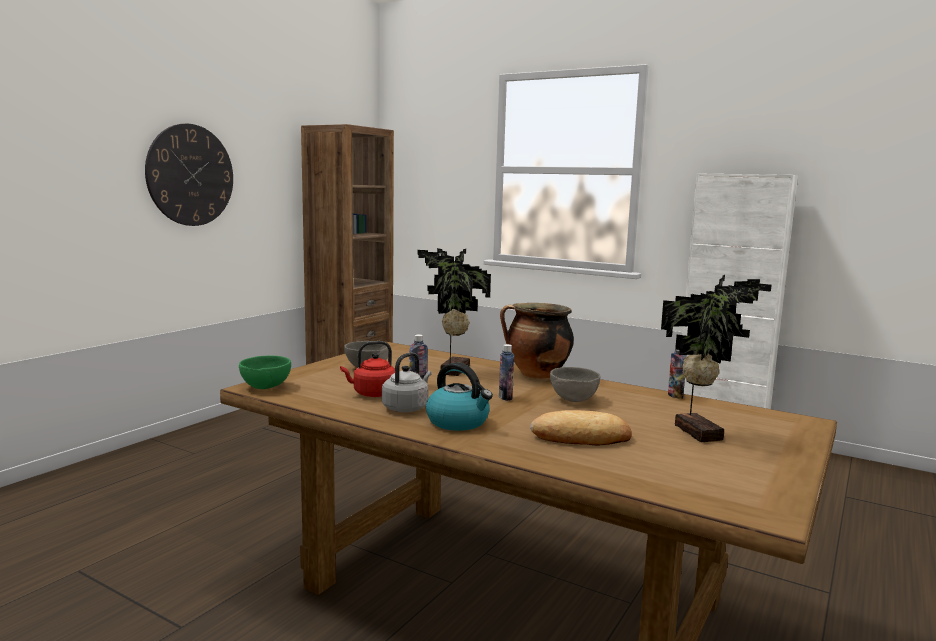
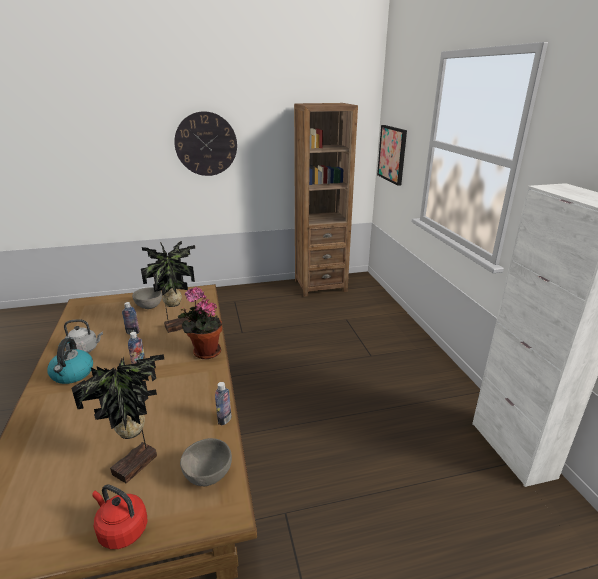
camera: 45 degrees right, 15 degrees up
green bowl [239,356,291,389] -> none
red kettle [340,341,395,397] -> red kettle moved to [92,484,147,549]
cooking pot [500,303,574,379] -> potted plant [178,287,222,359]
bread [530,410,632,445] -> none
grey bowl [550,367,600,402] -> grey bowl moved to [180,438,232,486]
none -> picture [377,125,407,186]

